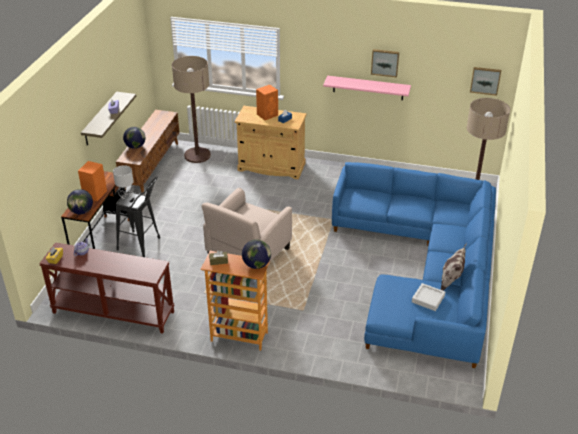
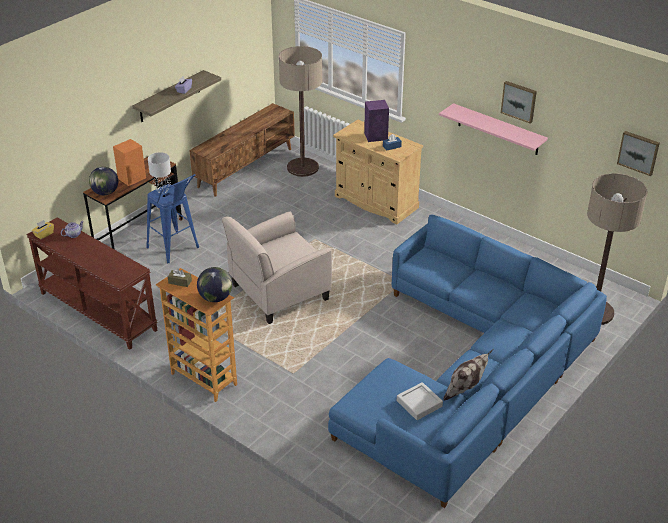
camera: 25 degrees right, 0 degrees up
black stool [116,177,160,257] -> blue stool [146,174,199,263]
globe [123,127,145,149] -> none
orange speaker [256,85,278,120] -> purple speaker [364,100,389,142]

